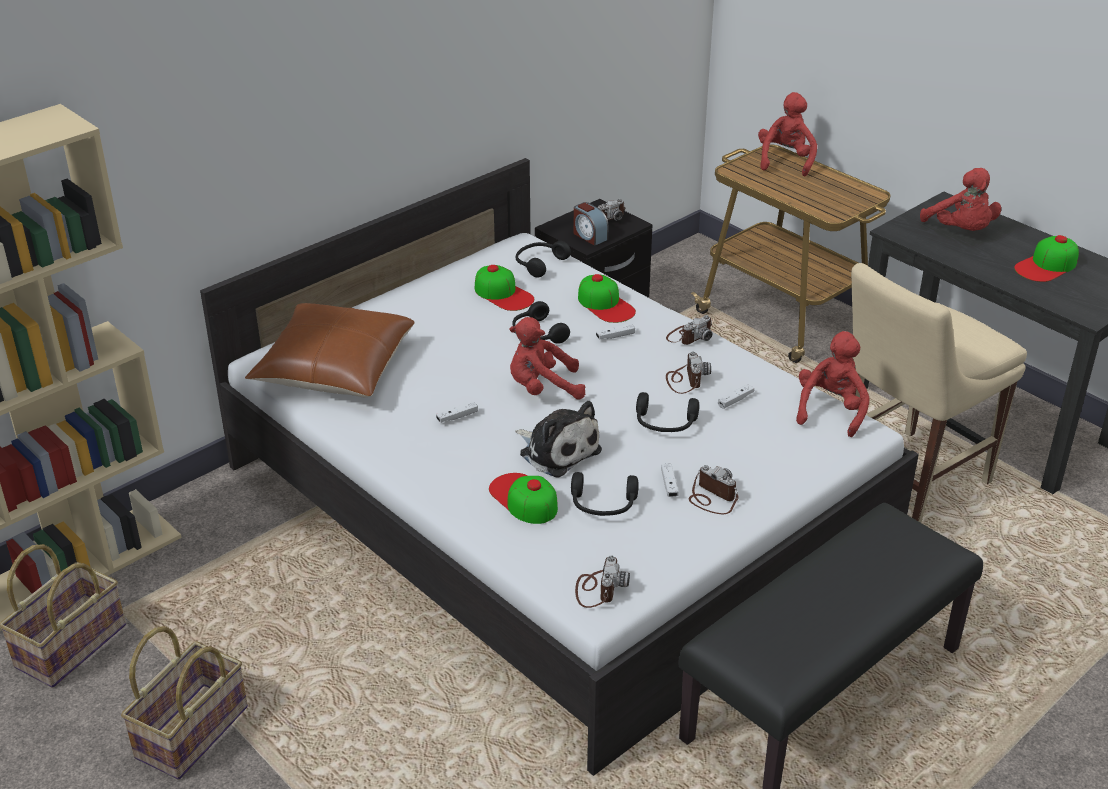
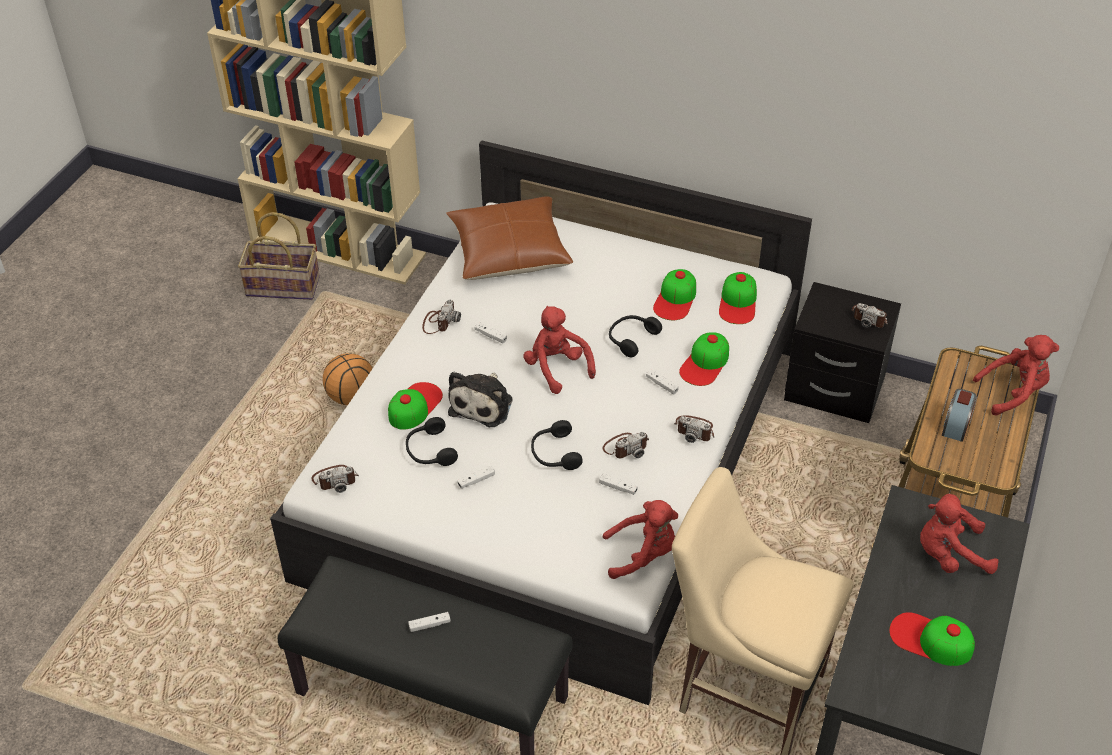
camera: 65 degrees right, 10 degrees up
basket [121,626,248,779] -> none
black headphones [516,241,571,278] -> cap [719,272,757,324]
alarm clock [573,202,609,246] -> alarm clock moved to [942,389,977,442]
camera [689,465,739,514] -> camera moved to [422,300,461,334]
red plush toy [920,168,1001,231] -> red plush toy turned 45 degrees clockwise [920,494,999,574]
none -> basketball [323,353,373,405]
none -> white game controller [408,612,451,632]

